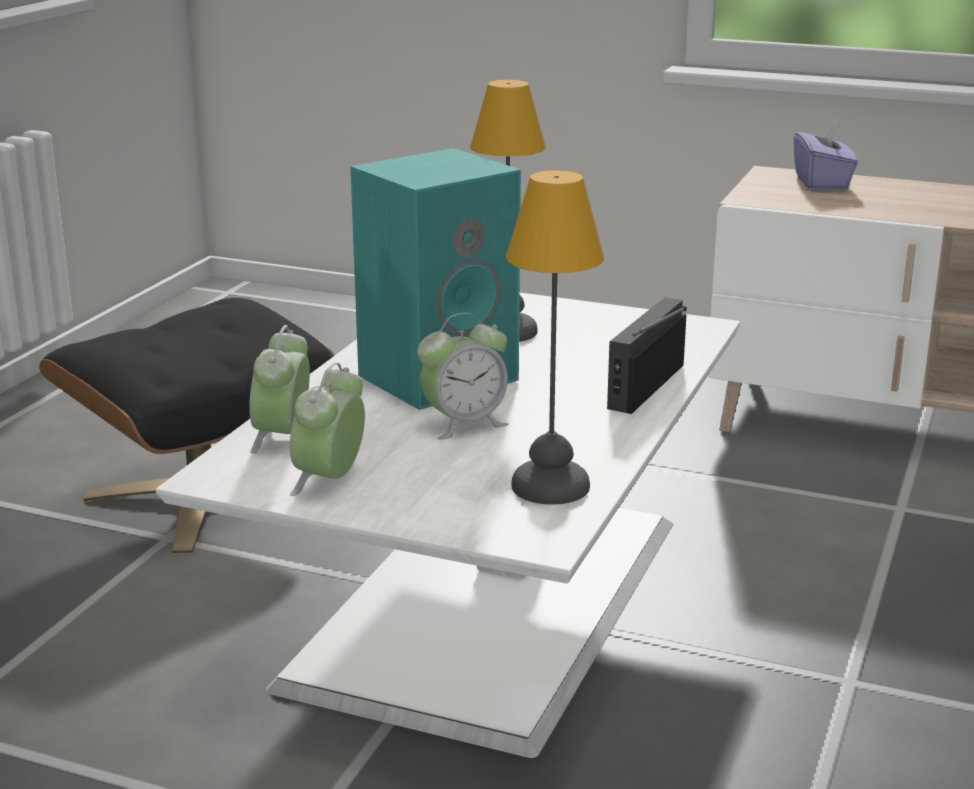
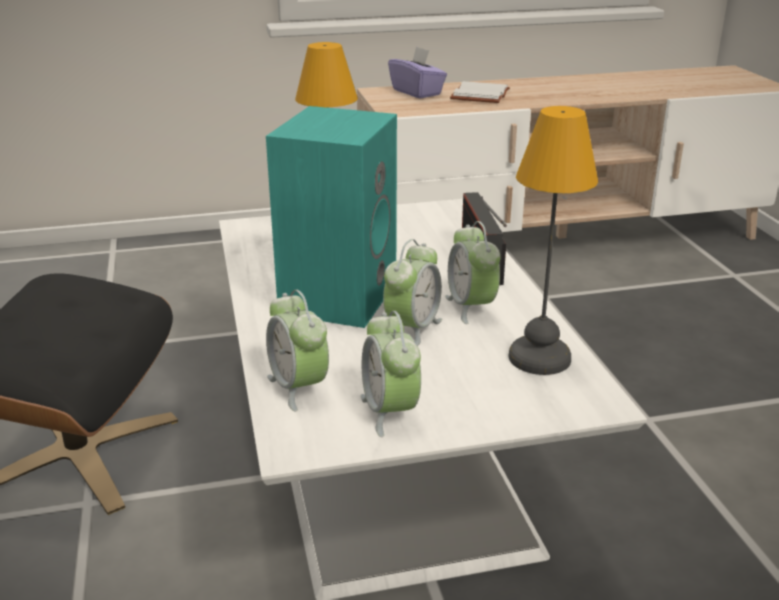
camera: 35 degrees left, 5 degrees up
none -> alarm clock [445,221,500,324]
none -> white book [450,81,510,103]

